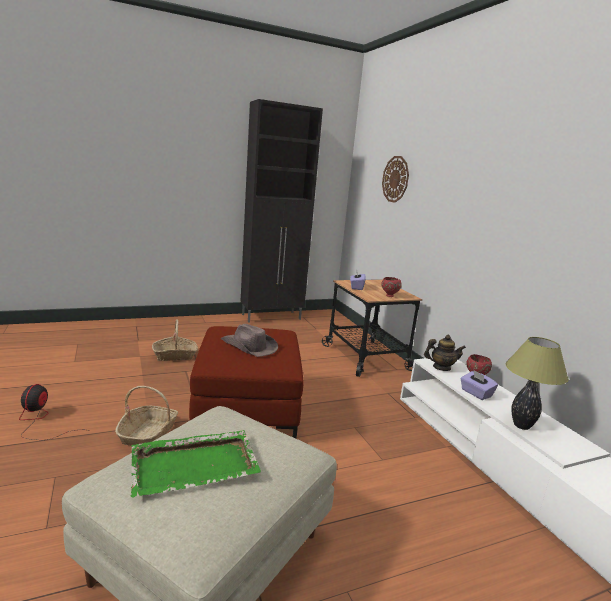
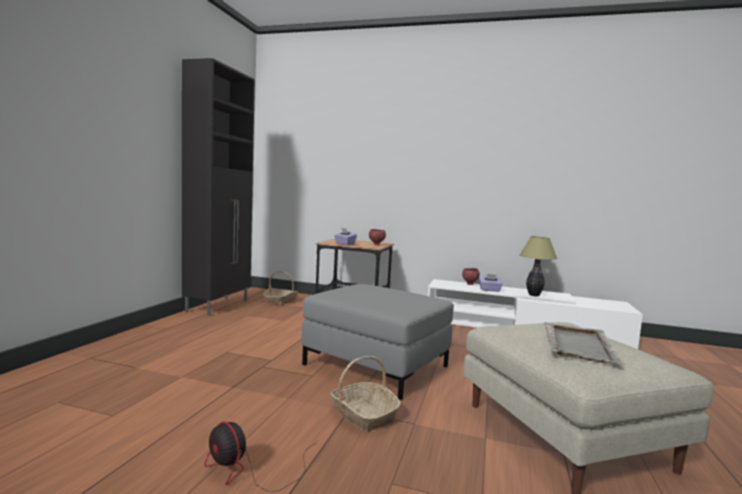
camera: 50 degrees left, 10 degrees down
green tray [131,430,261,498] -> grey tray [544,322,626,365]
basket [152,319,198,361] -> basket moved to [263,271,299,305]
red ottoman [189,326,304,439] -> grey ottoman [301,284,454,400]
brown hat [220,324,278,357] -> none
wall clock [382,156,409,203] -> none
teapot [424,335,466,371] -> none

